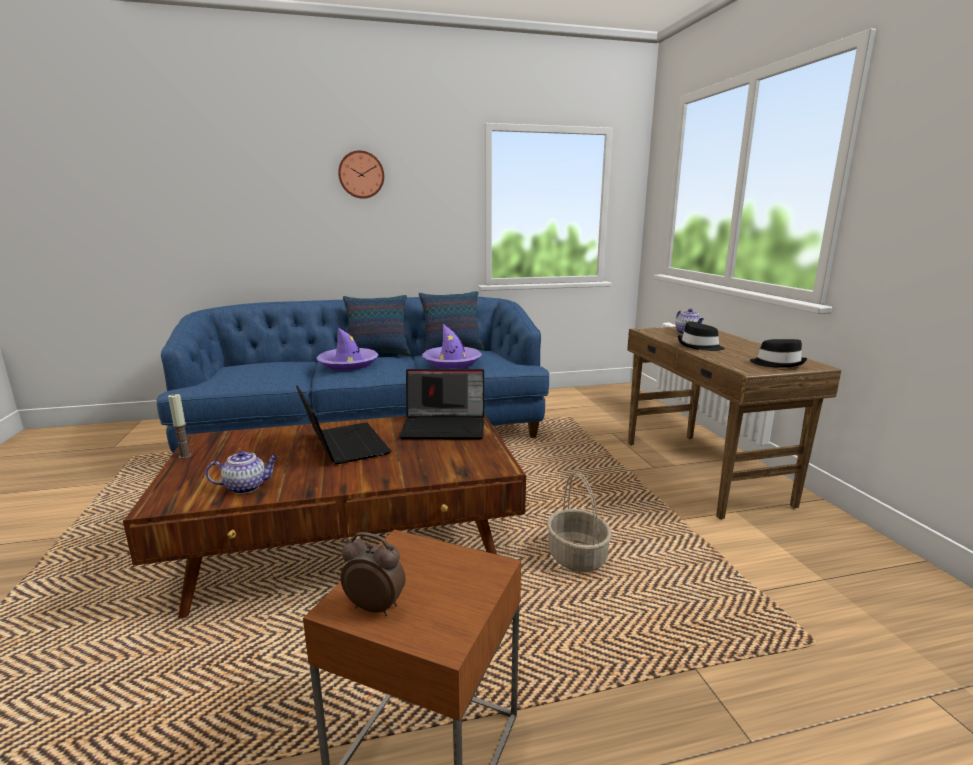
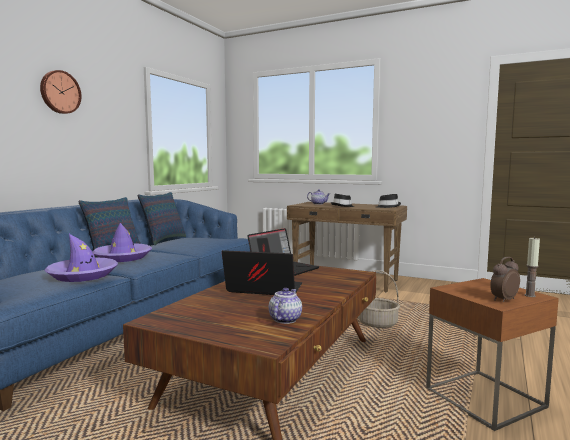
camera: 50 degrees left, 10 degrees down
candle [168,394,191,459] -> candle moved to [524,237,540,297]
purple hat [422,324,482,369] -> purple hat moved to [45,234,118,282]

